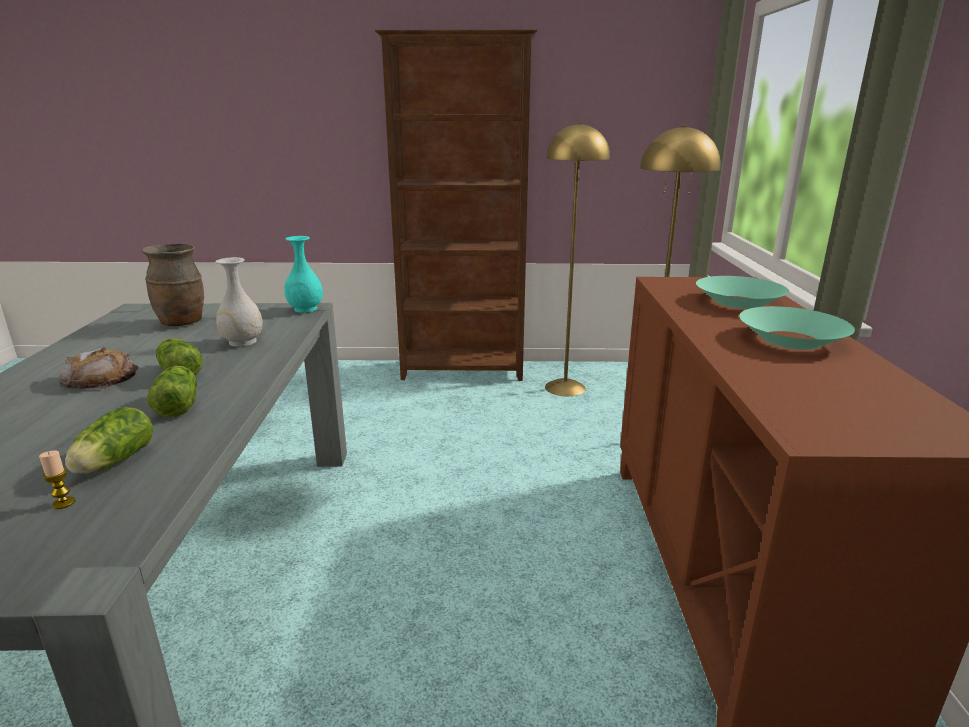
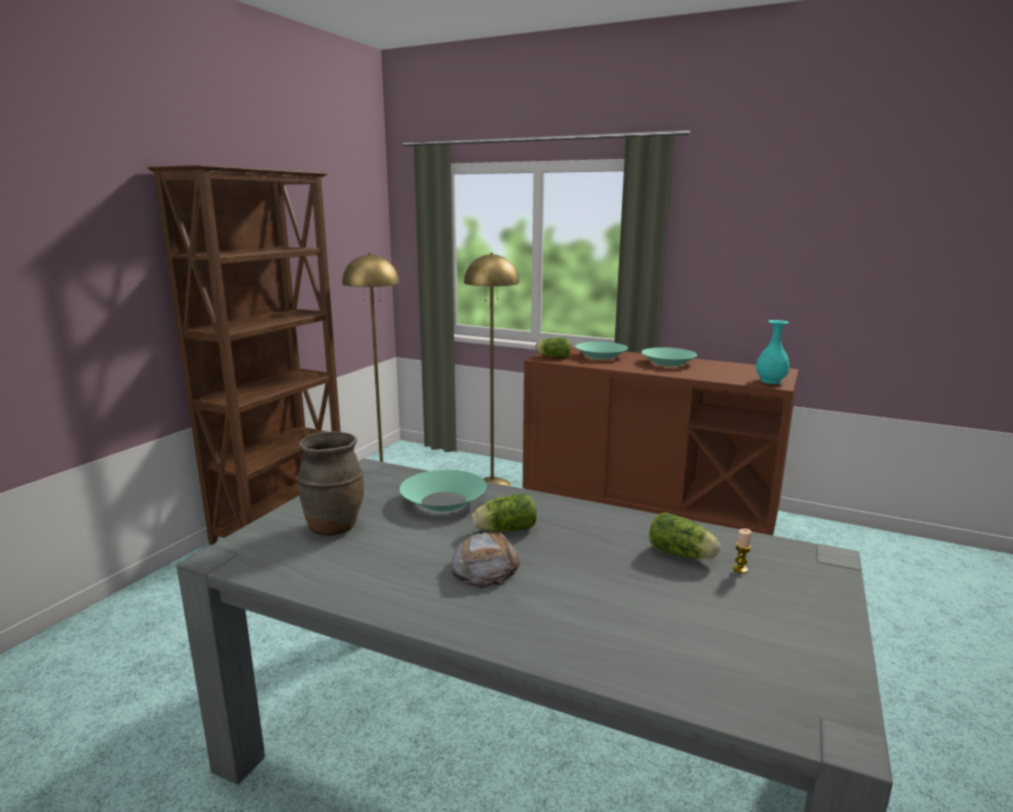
camera: 65 degrees left, 5 degrees down
lettuce [147,366,197,417] -> lettuce moved to [535,338,571,358]
white vase [215,257,263,347] -> turquoise bowl [400,470,487,512]
turquoise vase [284,236,323,313] -> turquoise vase moved to [756,320,790,384]

